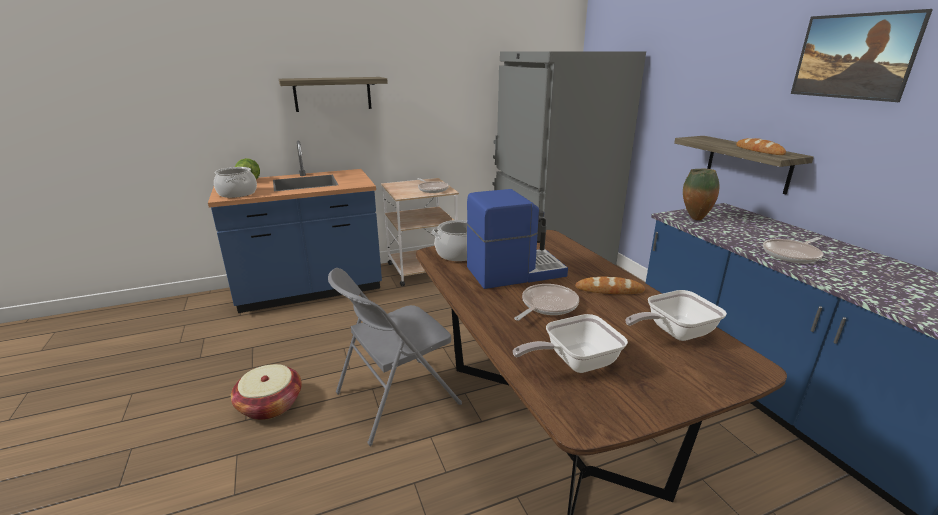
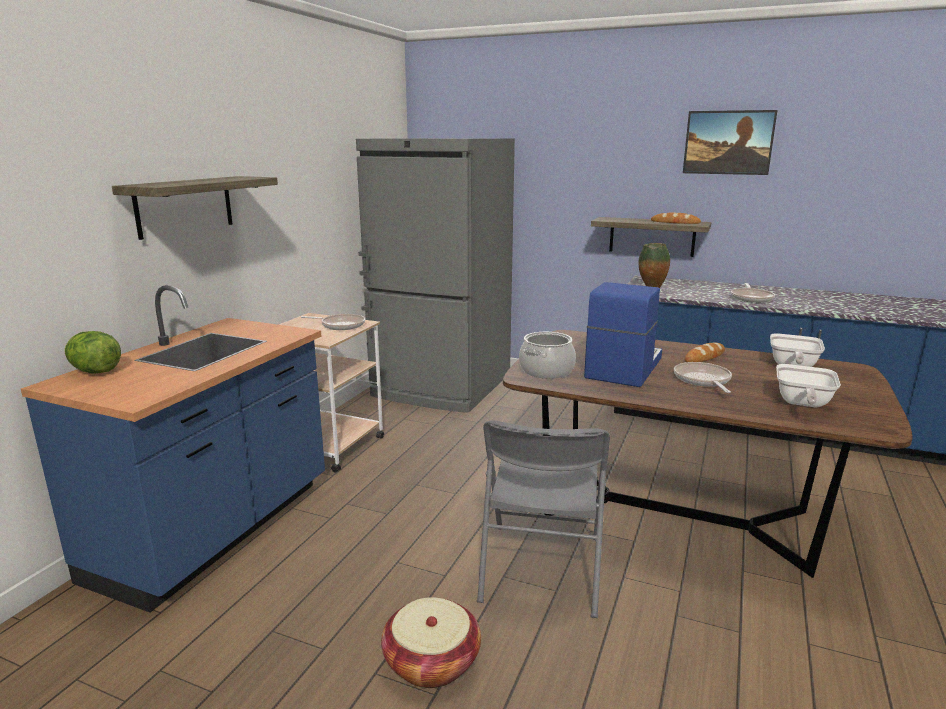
camera: 45 degrees left, 5 degrees down
cooking pot [214,167,257,198] -> none

